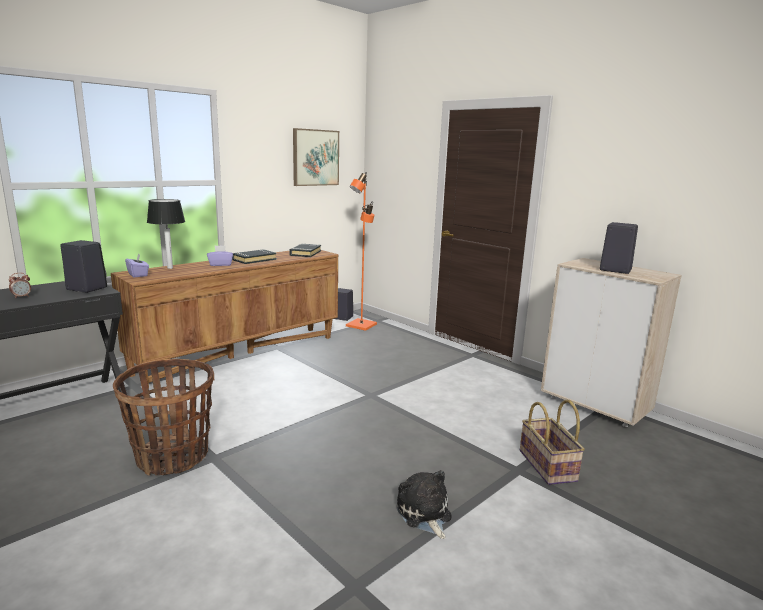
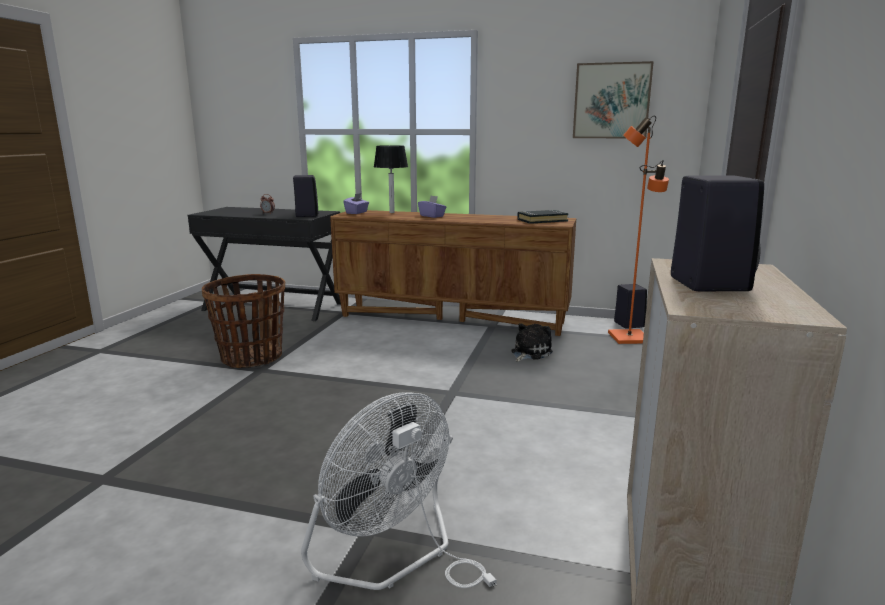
camera: 60 degrees right, 0 degrees up
black book [232,249,277,264] -> none
plush toy [397,470,452,539] -> plush toy moved to [511,323,553,362]
basket [520,400,585,485] -> white fan [301,392,497,590]

